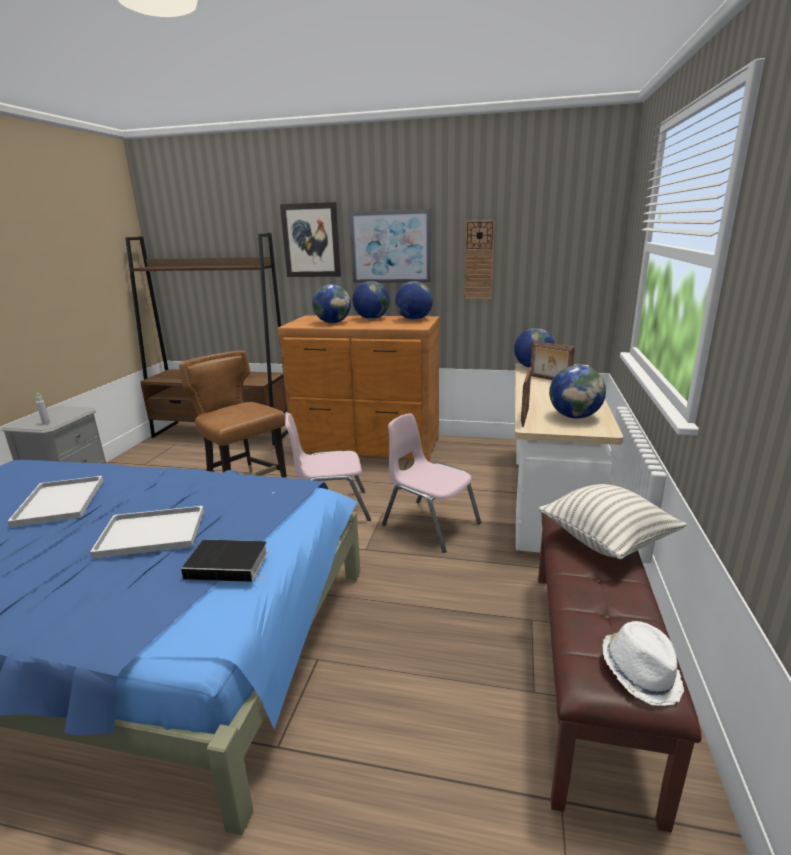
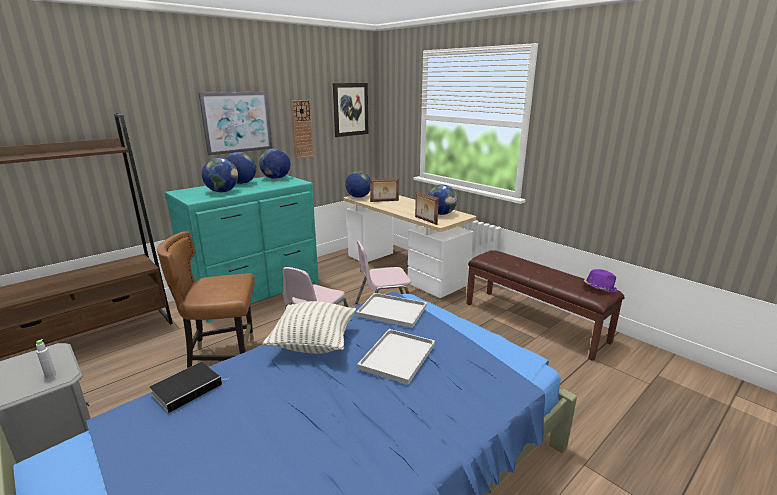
camera: 55 degrees left, 0 degrees up
white tray [7,476,103,527] -> white tray moved to [356,293,427,328]
book [181,540,268,582] -> book moved to [150,362,230,413]
brown dresser [278,315,440,462] -> turquoise dresser [165,175,319,322]
picture [280,202,341,277] -> picture moved to [333,83,368,137]
pillow [538,484,687,559] -> pillow moved to [263,301,356,354]
white hat [603,621,684,706] -> purple hat [583,269,617,292]

